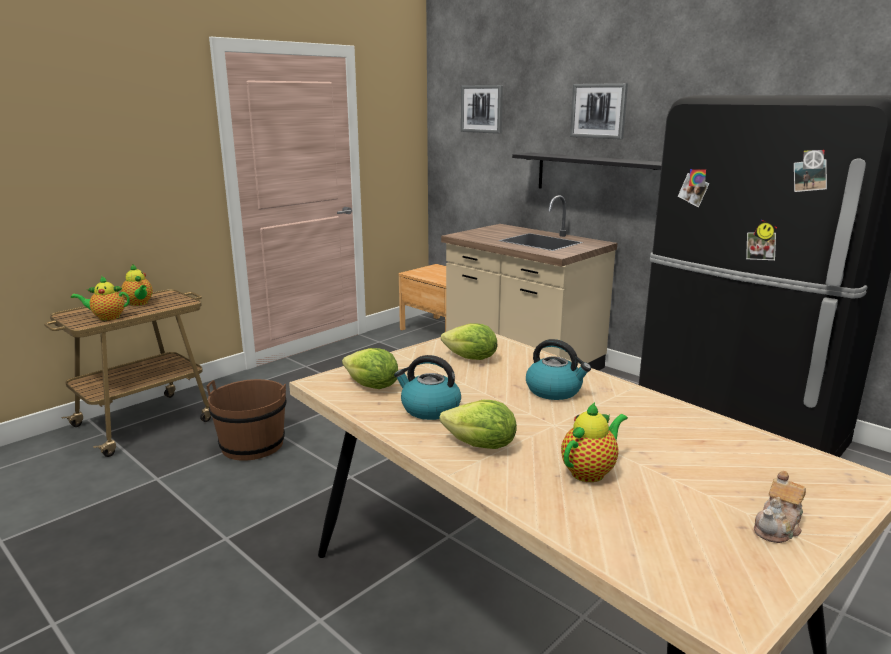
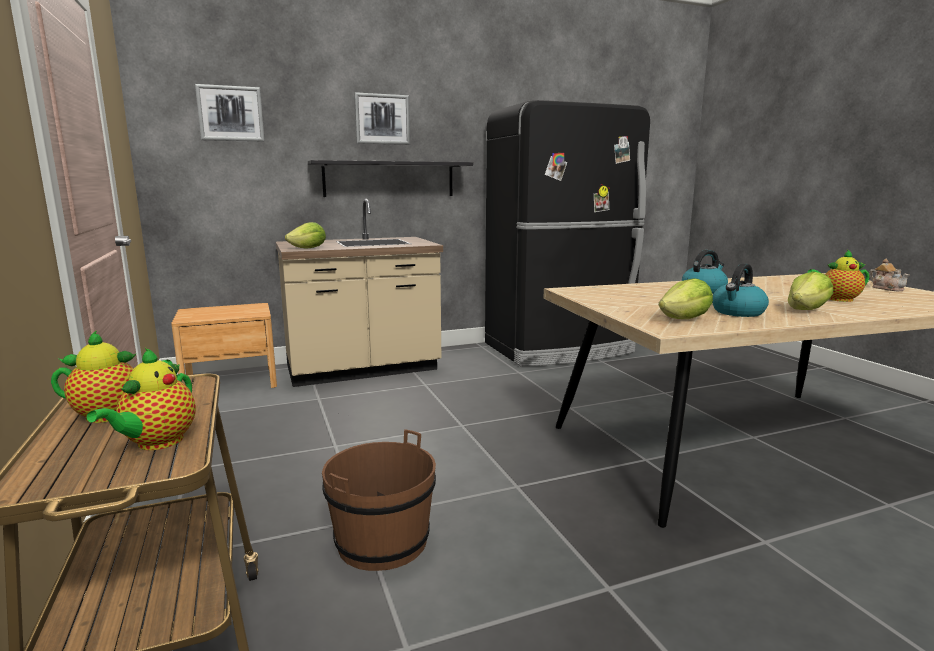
camera: 65 degrees left, 5 degrees down
lettuce [441,323,497,360] -> lettuce moved to [285,222,326,248]
teapot [561,402,628,482] -> teapot turned 75 degrees counterclockwise [807,249,869,302]

